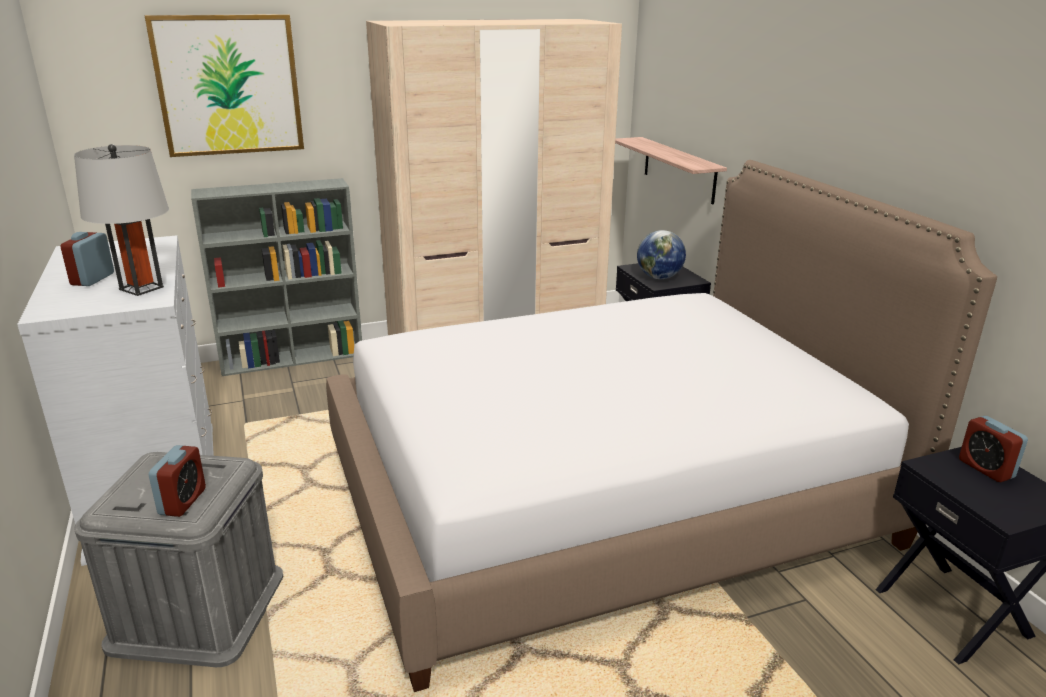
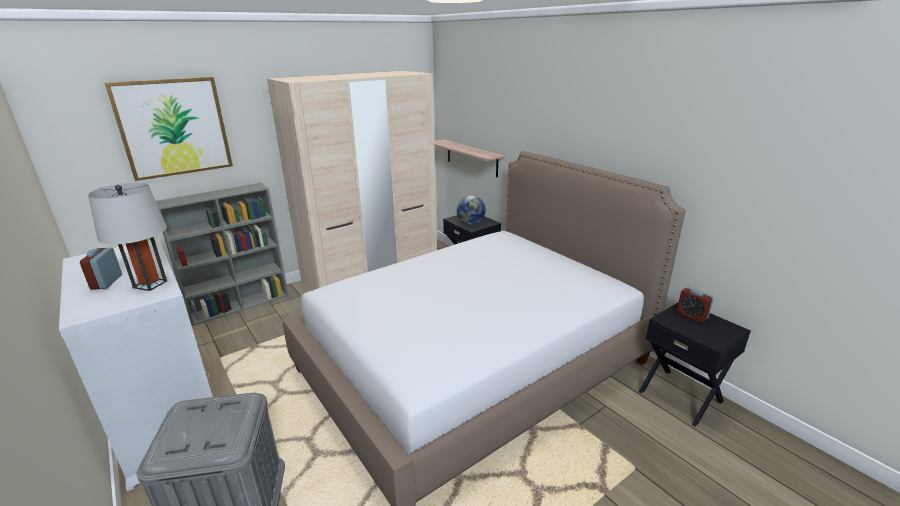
camera: 15 degrees left, 0 degrees up
alarm clock [149,445,206,517] -> none

